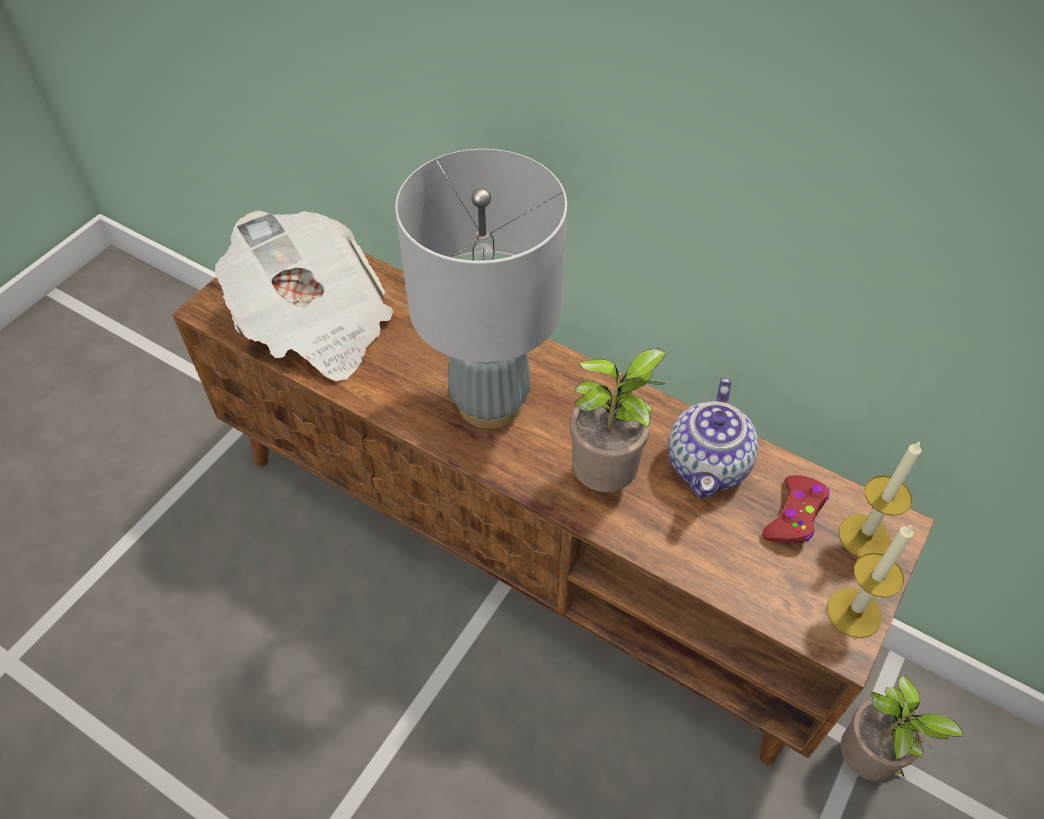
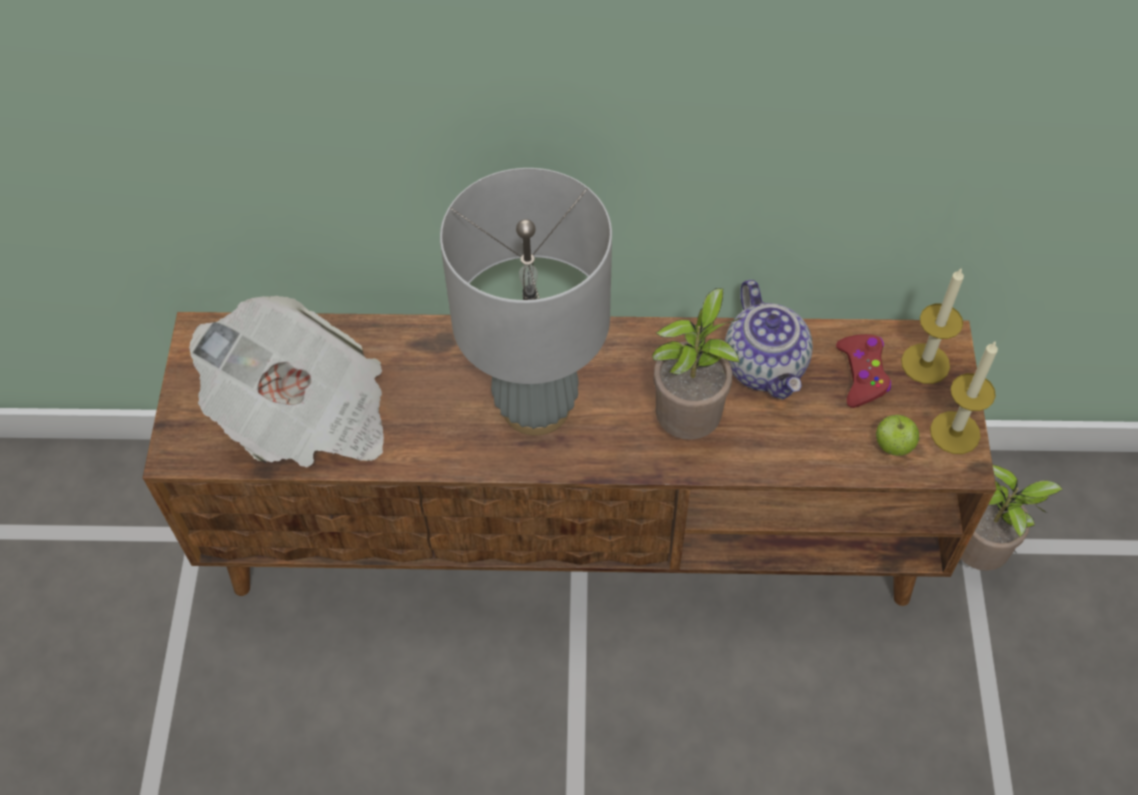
camera: 30 degrees left, 5 degrees up
none -> apple [876,415,919,456]

